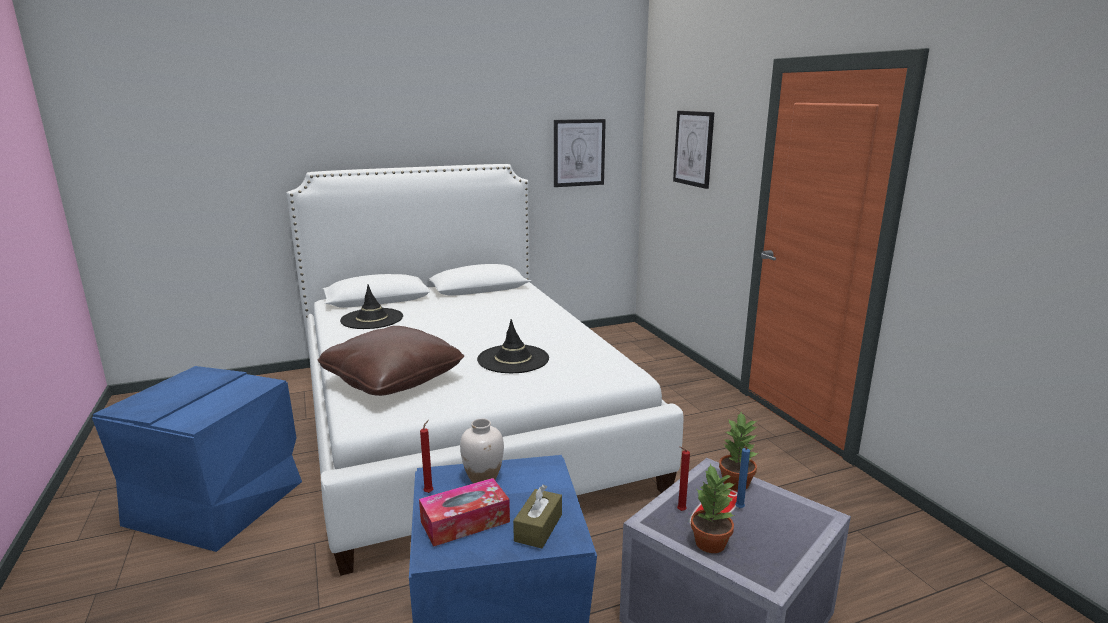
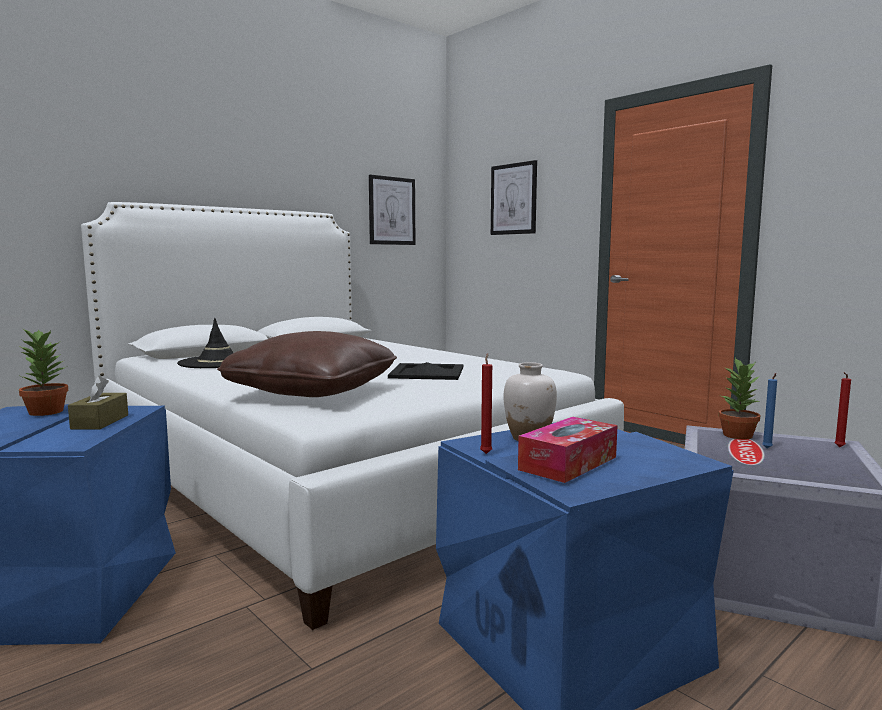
camera: 20 degrees left, 10 degrees down
black hat [477,319,549,373] -> black tray [388,362,463,380]
brown tissue box [513,484,562,549] -> brown tissue box moved to [68,376,128,429]
red candle [677,446,690,511] -> red candle moved to [834,372,851,447]
potted plant [691,464,736,553] -> potted plant moved to [19,327,68,416]

